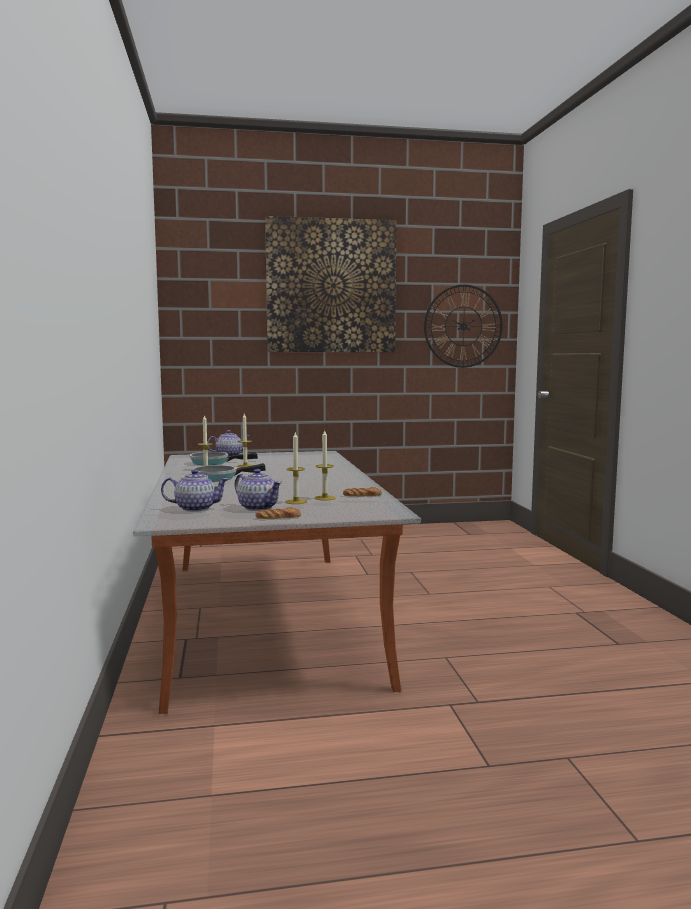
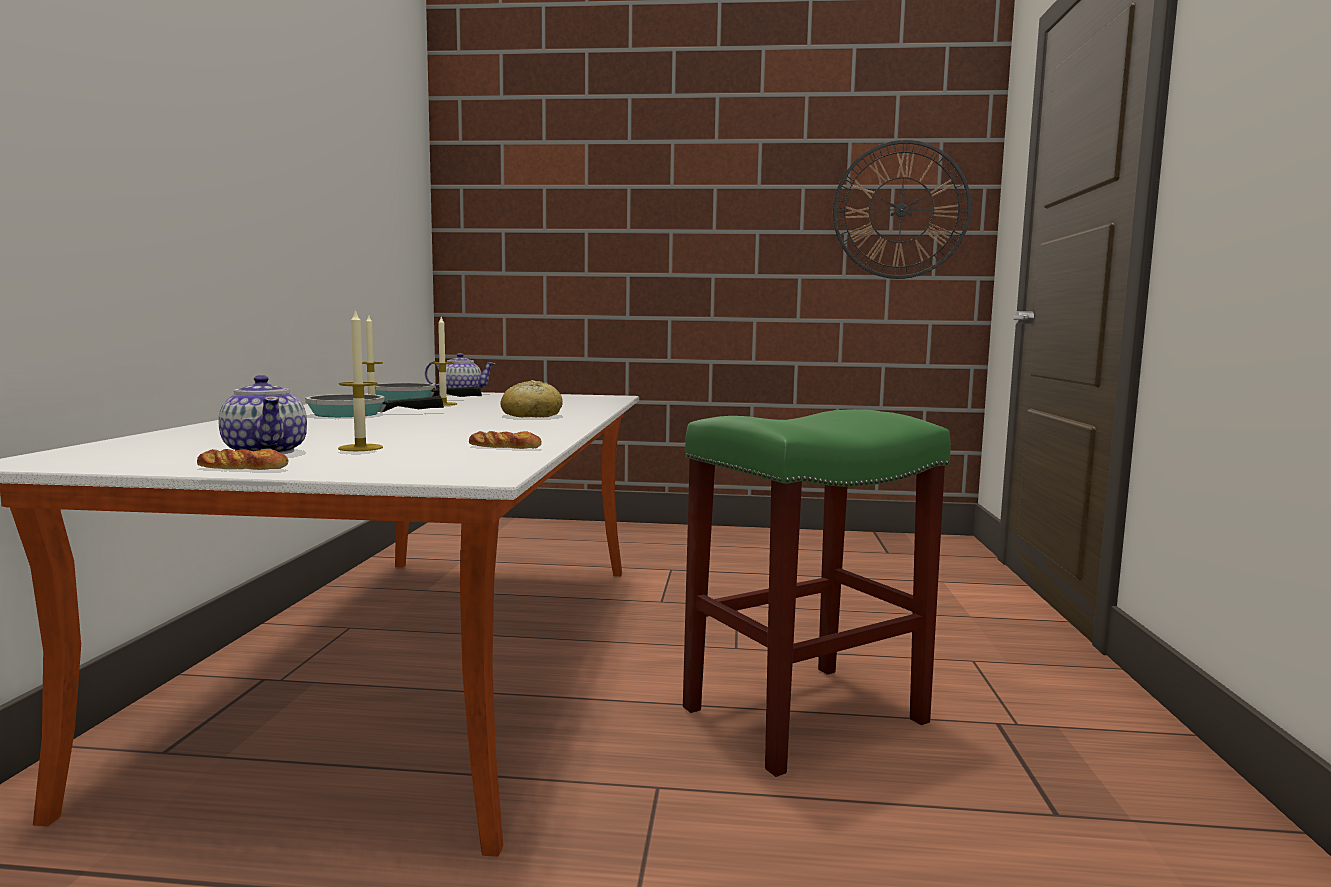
camera: 15 degrees right, 0 degrees up
teapot [161,469,229,512] -> none
picture [265,216,397,352] -> none
candle [314,429,335,500] -> none
none -> bread [501,380,563,417]
none -> green stool [683,409,951,777]

